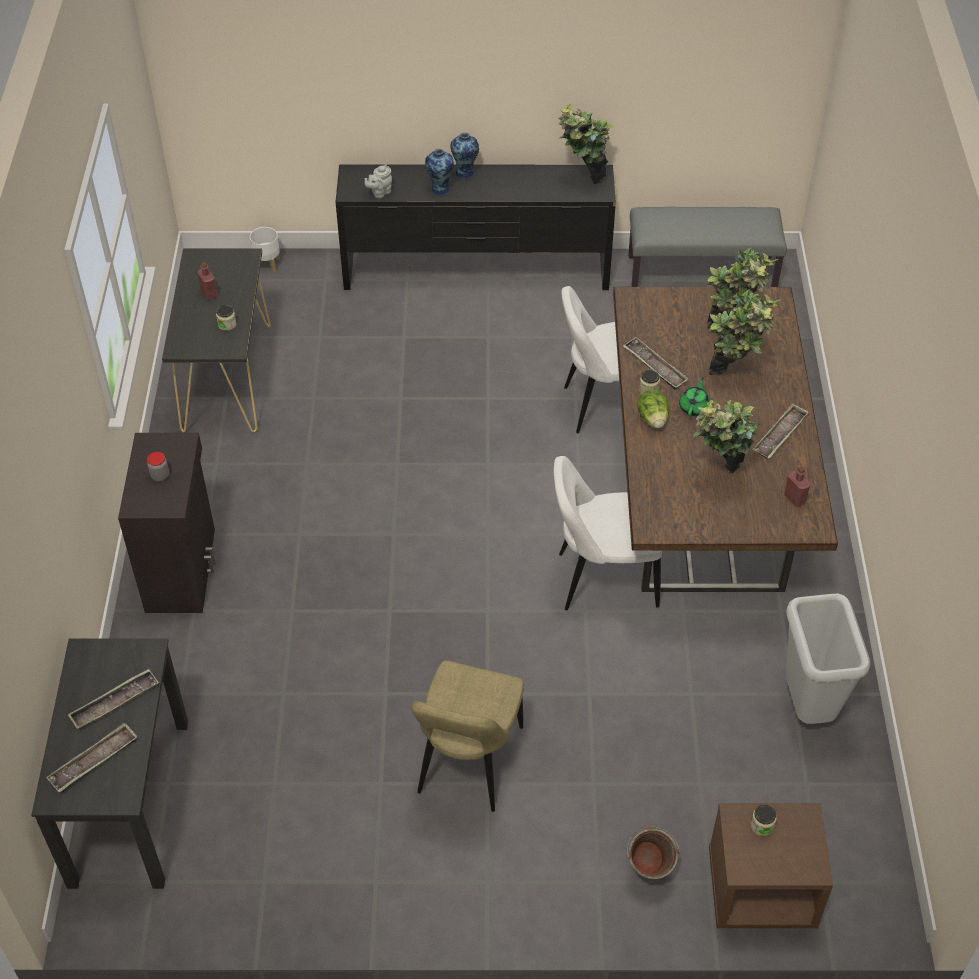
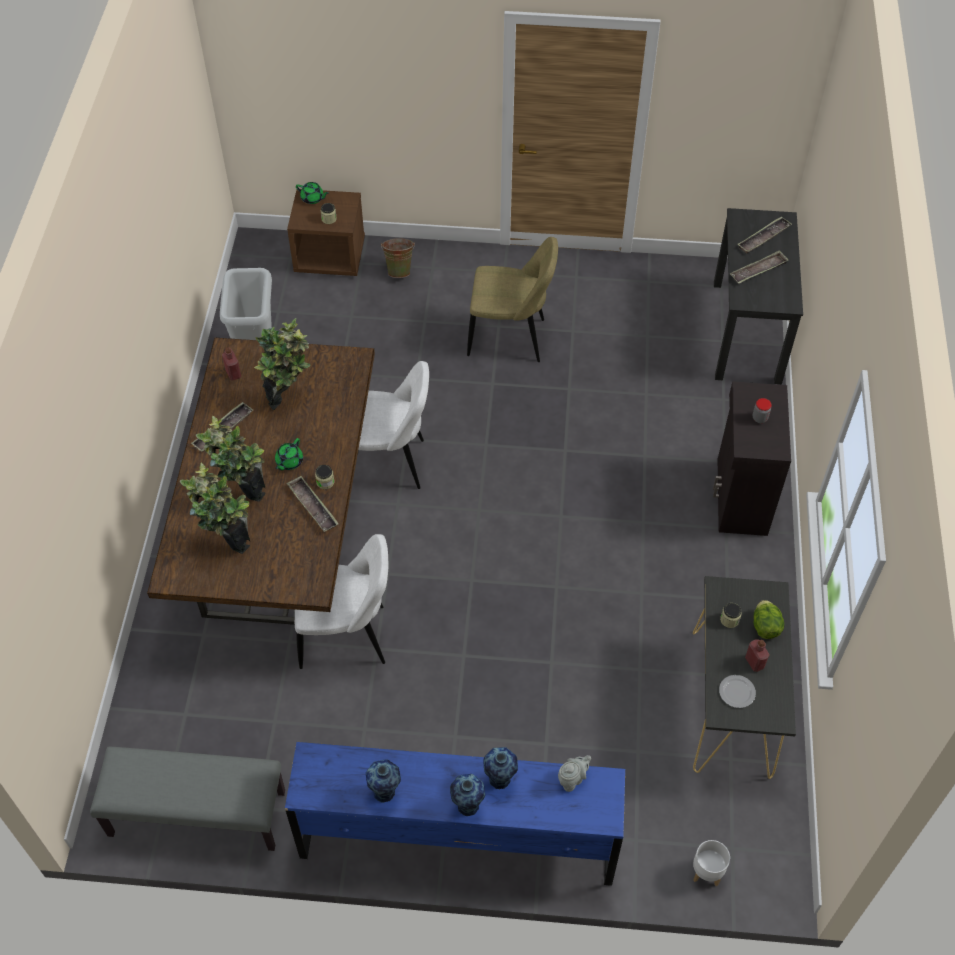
camera: 175 degrees left, 5 degrees up
black dresser [336,164,616,290] -> blue dresser [285,742,625,886]
beige chair [411,661,524,812] -> beige chair turned 75 degrees clockwise [467,237,558,362]
potted plant [558,104,614,184] -> none
lettuce [637,389,669,428] -> lettuce moved to [754,600,784,639]
none -> green teapot [296,182,329,204]
none -> vase [366,759,401,803]
none -> plate [719,675,756,708]

